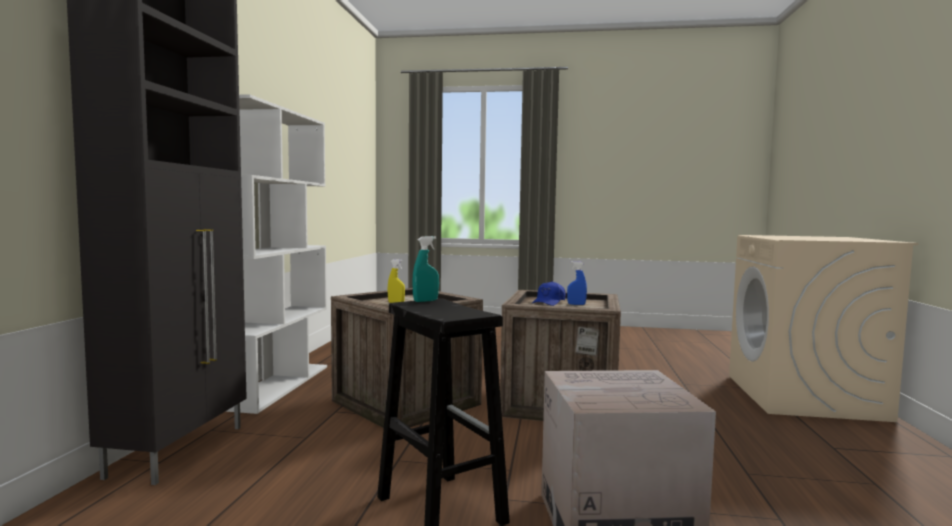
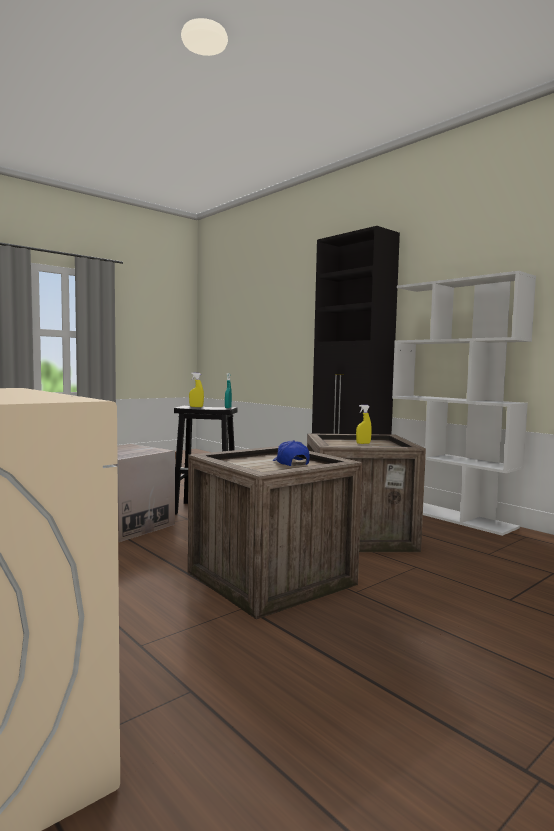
camera: 130 degrees right, 0 degrees up
blue spray bottle [567,261,587,305] -> none
none -> yellow spray bottle [189,373,204,407]

